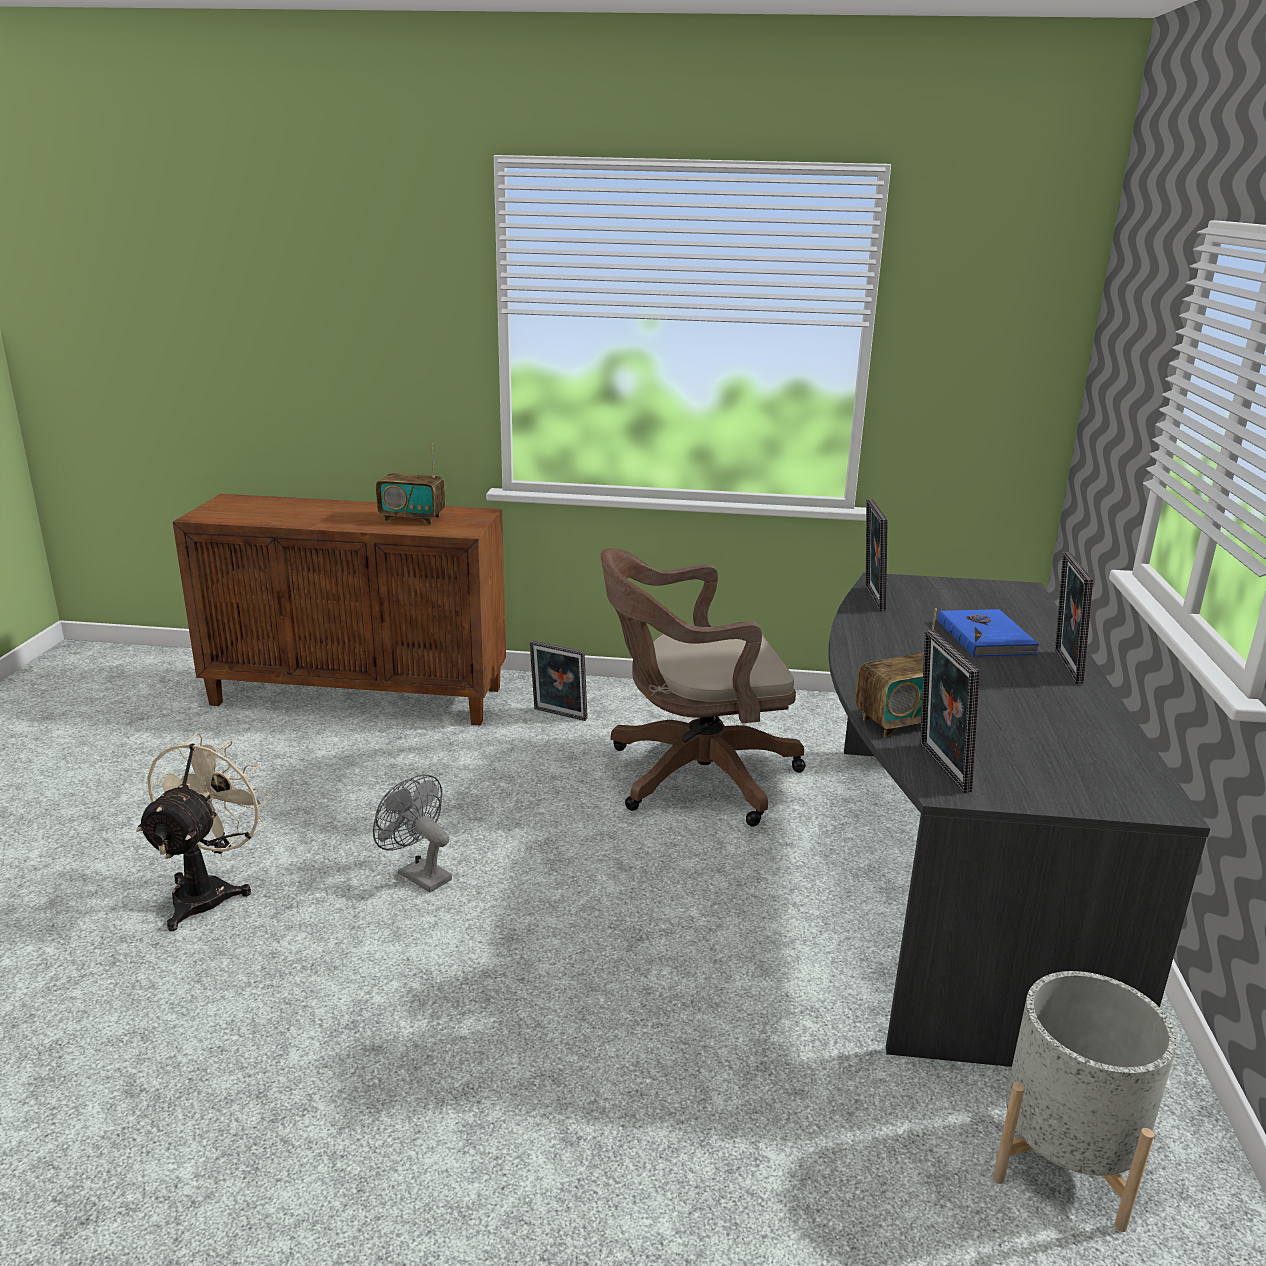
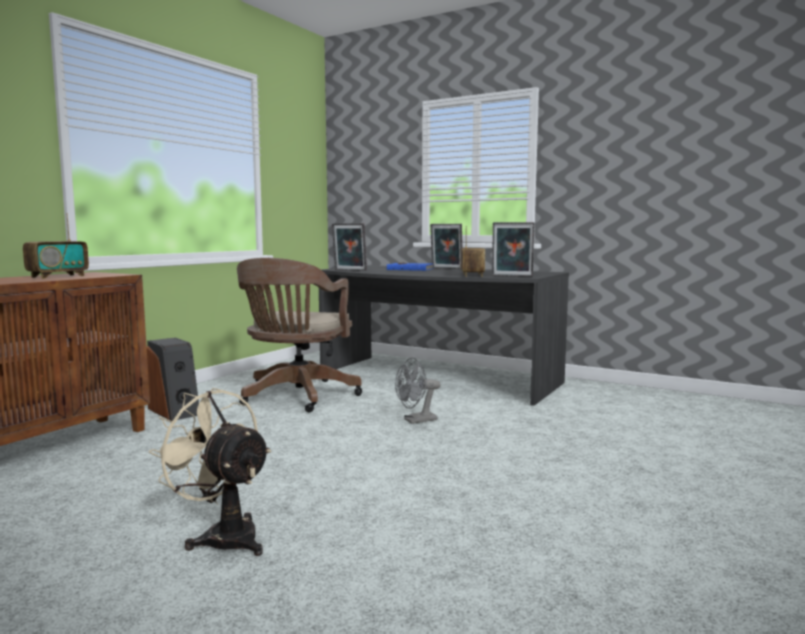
camera: 65 degrees left, 15 degrees down
grey fan [373,774,452,893] -> grey fan moved to [395,358,441,424]
picture frame [530,641,588,721] -> speaker [147,337,199,421]
grey planter [993,971,1177,1232] -> none

